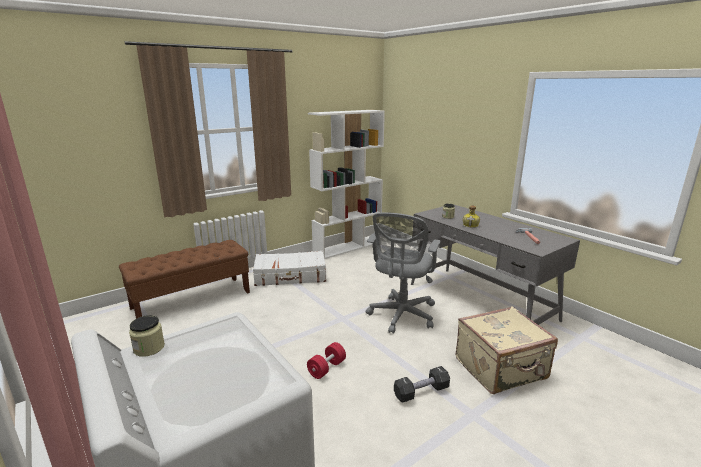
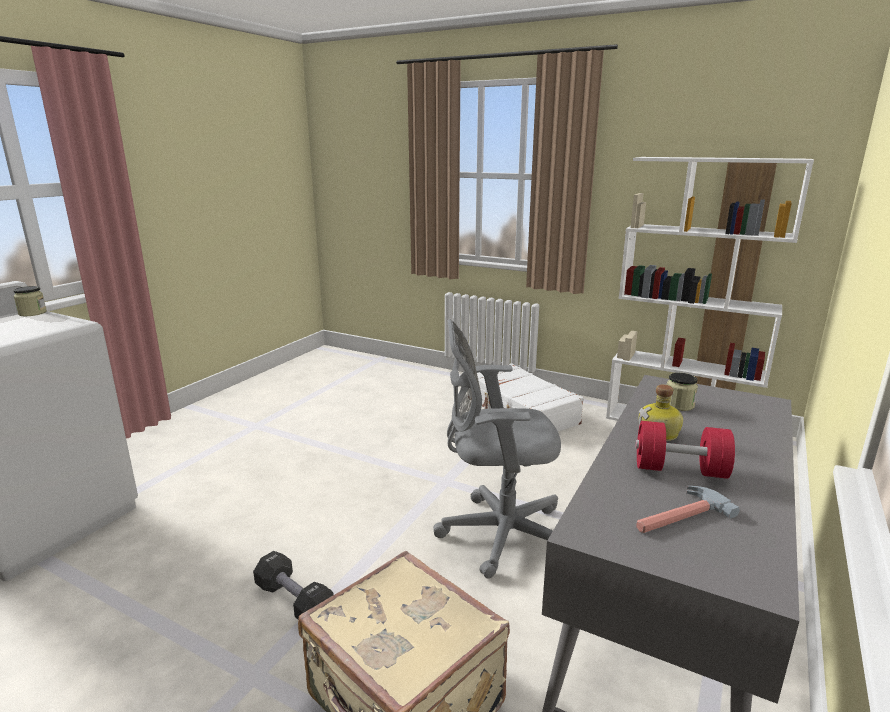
camera: 65 degrees right, 0 degrees up
brown bench [119,240,250,319] -> none
red dumbbell [307,342,346,379] -> red dumbbell moved to [636,421,735,479]

